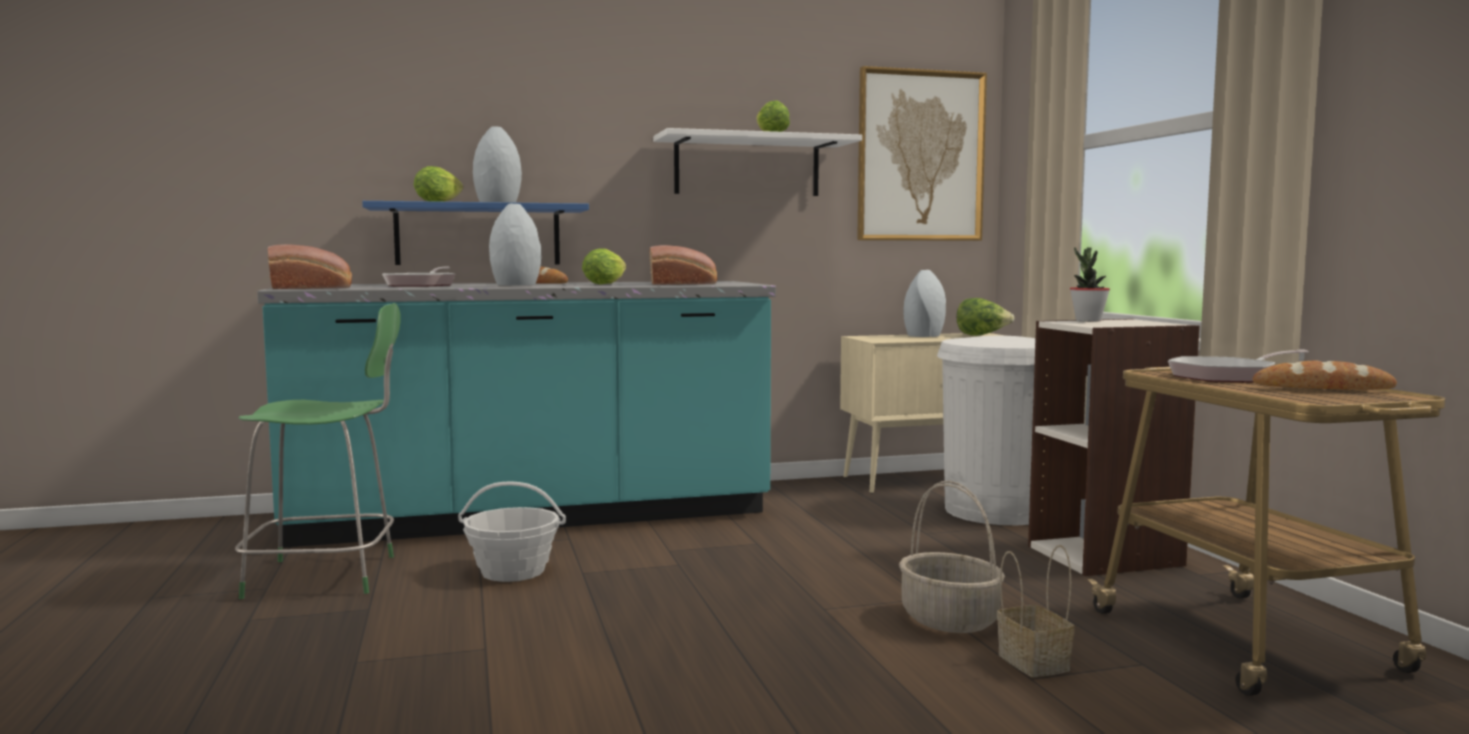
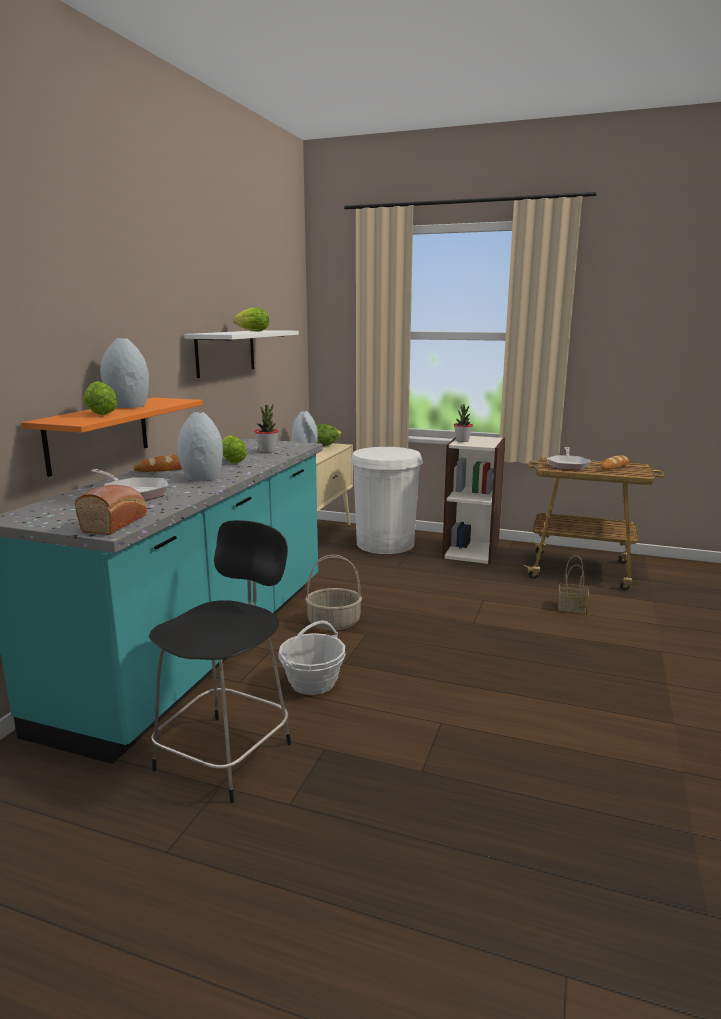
camera: 55 degrees left, 10 degrees up
green chair [235,303,401,599] -> black chair [149,520,291,803]
blue shelf [362,201,589,265] -> orange shelf [22,397,203,477]
bread [649,245,717,285] -> potted plant [254,404,278,453]
picture [857,66,987,241] -> none
basket [899,481,1005,633] -> basket moved to [305,555,362,631]

